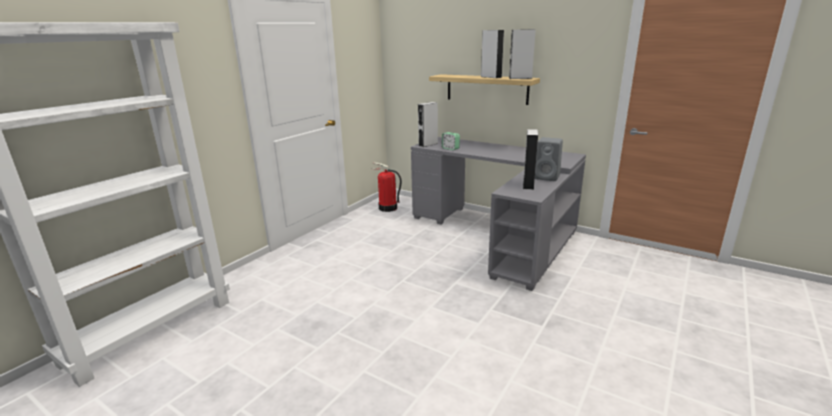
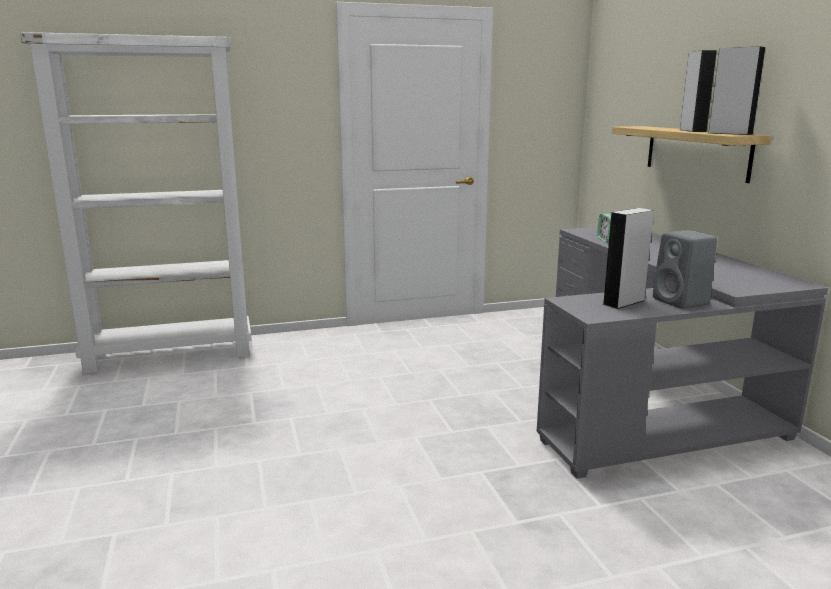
camera: 40 degrees right, 5 degrees down
fire extinguisher [372,163,402,212] -> none
grey speaker [418,102,438,147] -> none

